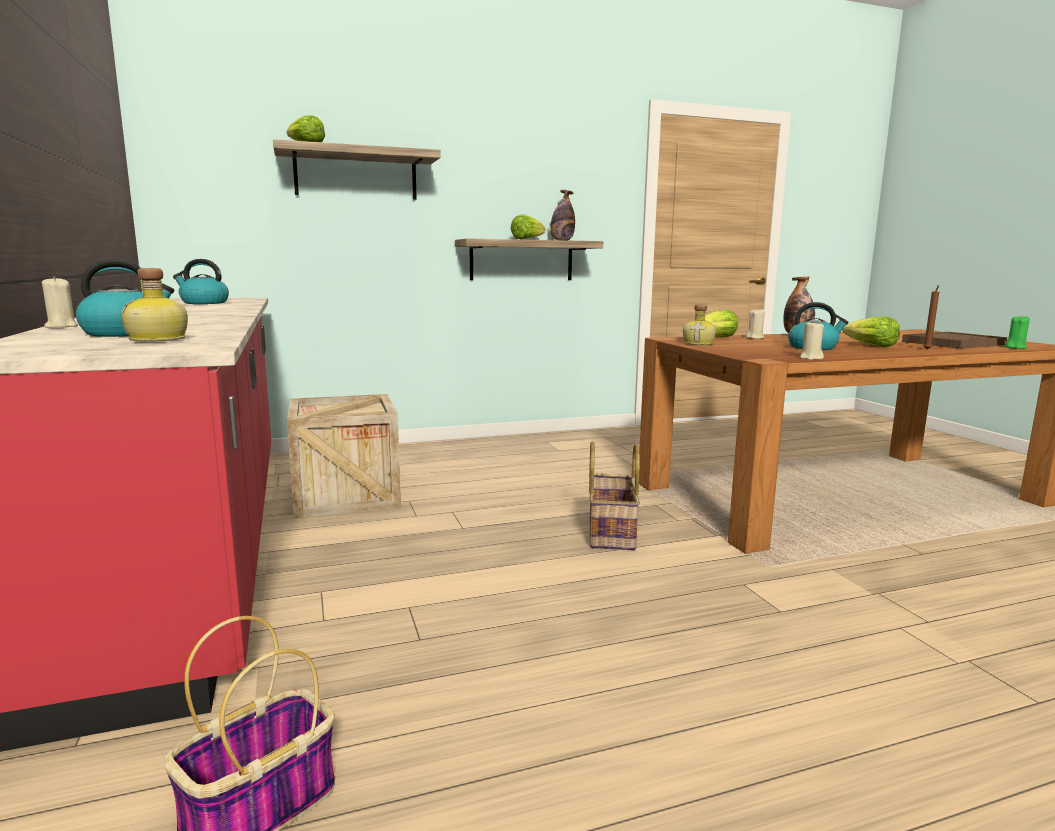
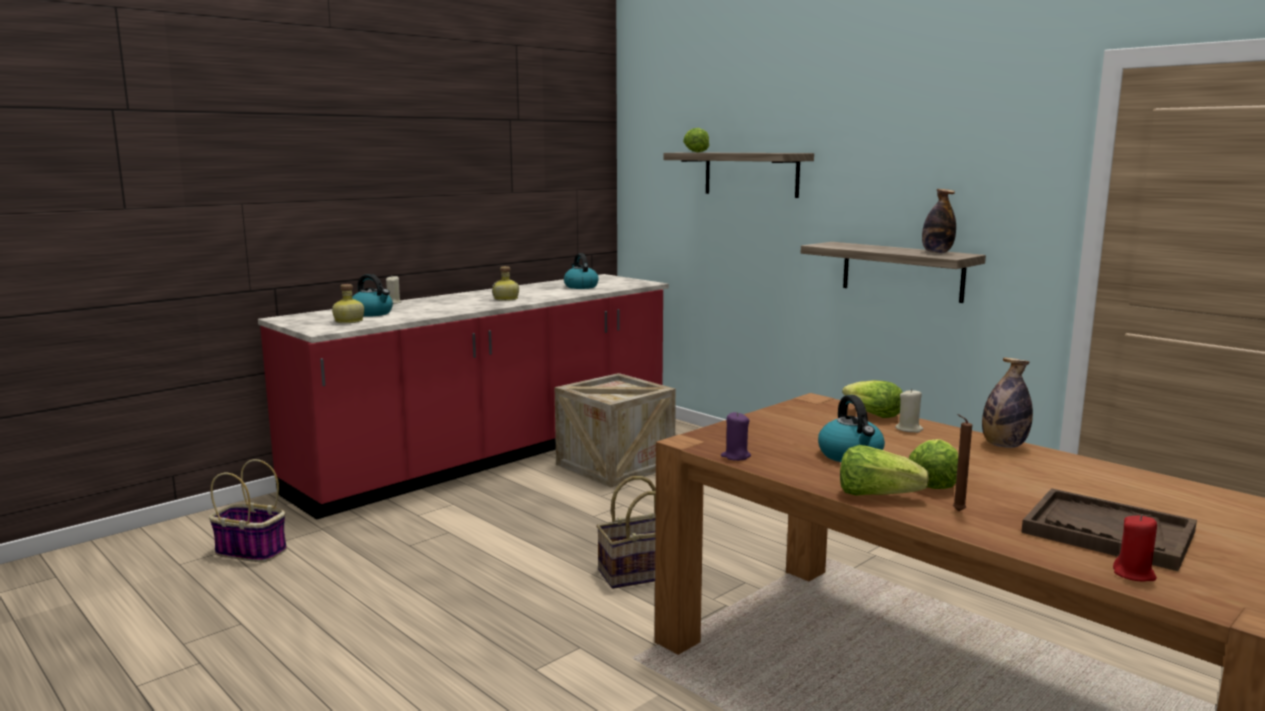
camera: 65 degrees right, 0 degrees up
lettuce [510,214,545,240] -> lettuce moved to [840,445,929,496]
bottle [683,304,716,345] -> bottle moved to [492,266,519,301]
beige candle [800,321,824,360] -> purple candle [721,412,751,461]
green candle [1004,315,1030,349] -> red candle [1113,515,1157,582]

